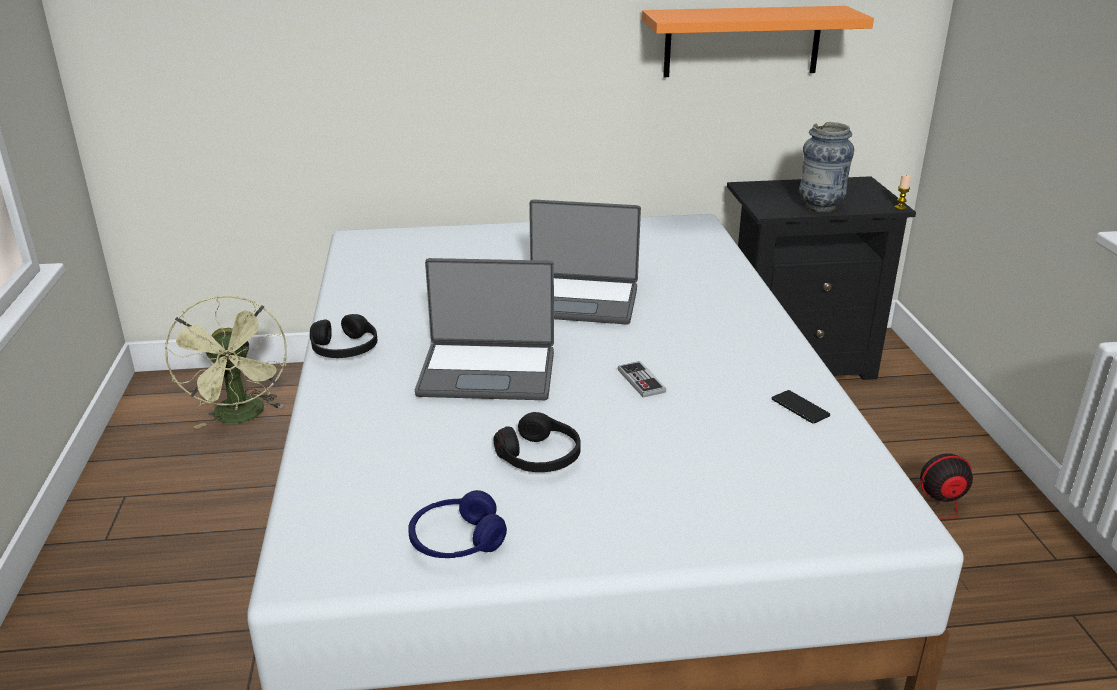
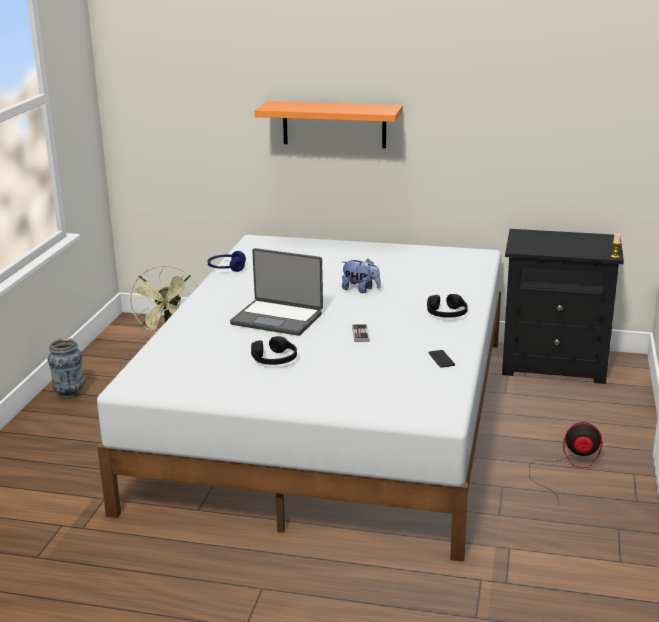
camera: 20 degrees right, 5 degrees down
black headphones [310,314,377,358] -> black headphones moved to [427,294,468,318]
blue headphones [408,490,507,558] -> blue headphones moved to [208,251,246,272]
laptop [529,199,641,325] -> plush toy [342,259,381,293]
orange shelf [642,6,874,77] -> orange shelf moved to [254,101,403,148]
vase [799,122,854,213] -> vase moved to [48,338,85,399]

